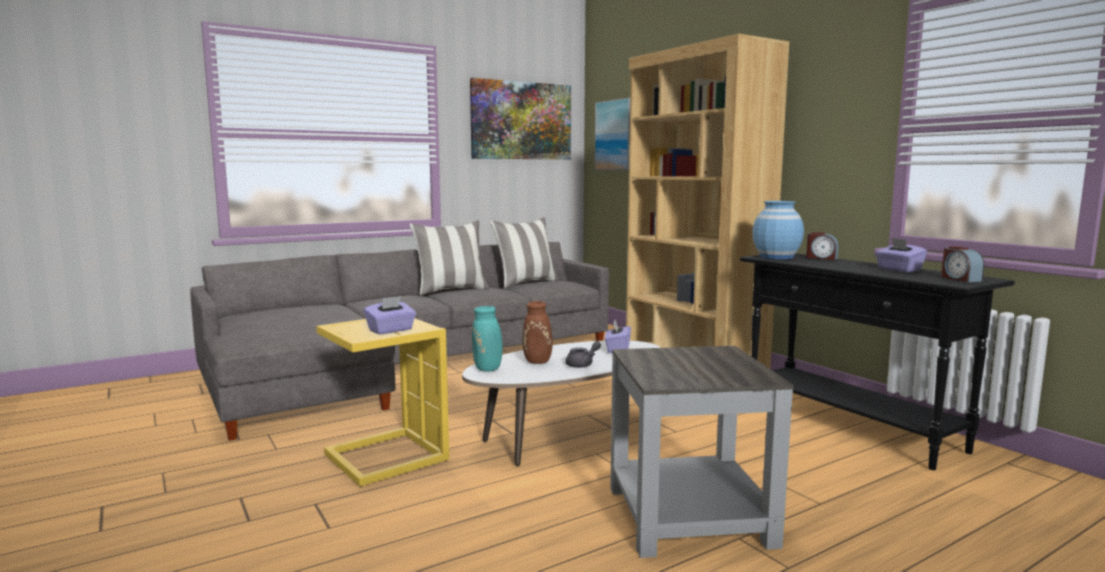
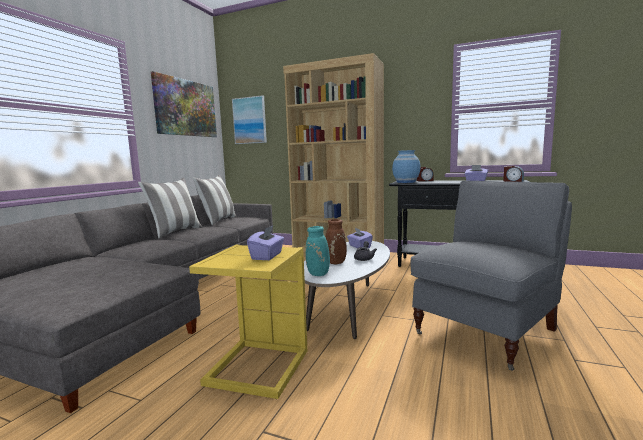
camera: 35 degrees left, 0 degrees up
grey side table [610,346,794,558] -> grey armchair [410,181,572,371]

